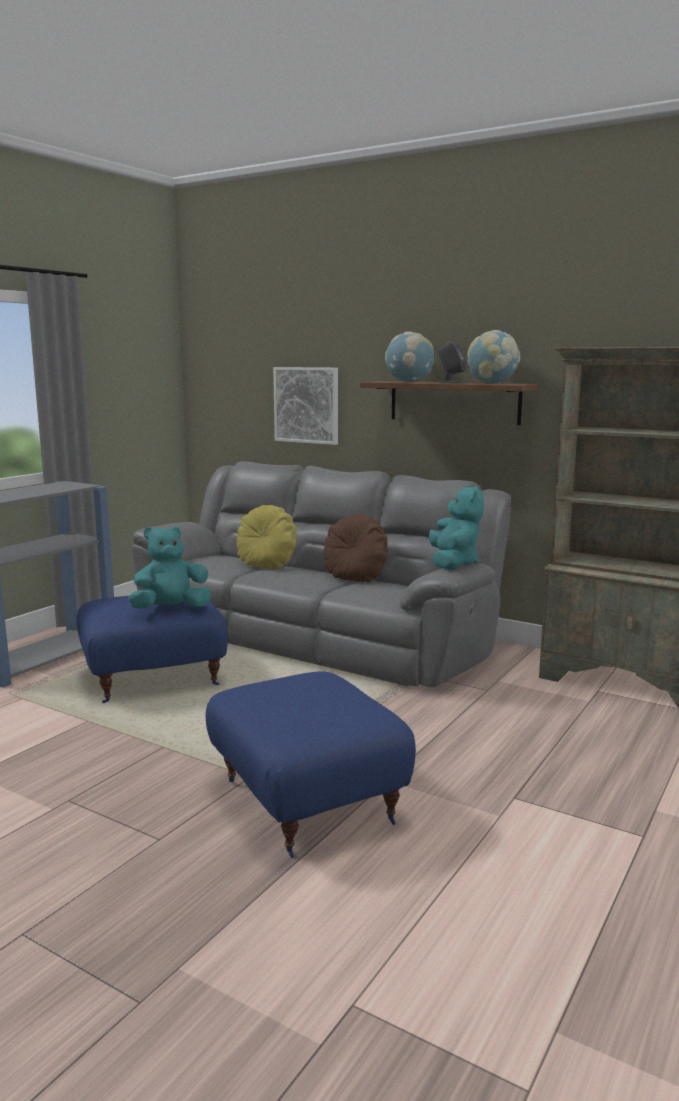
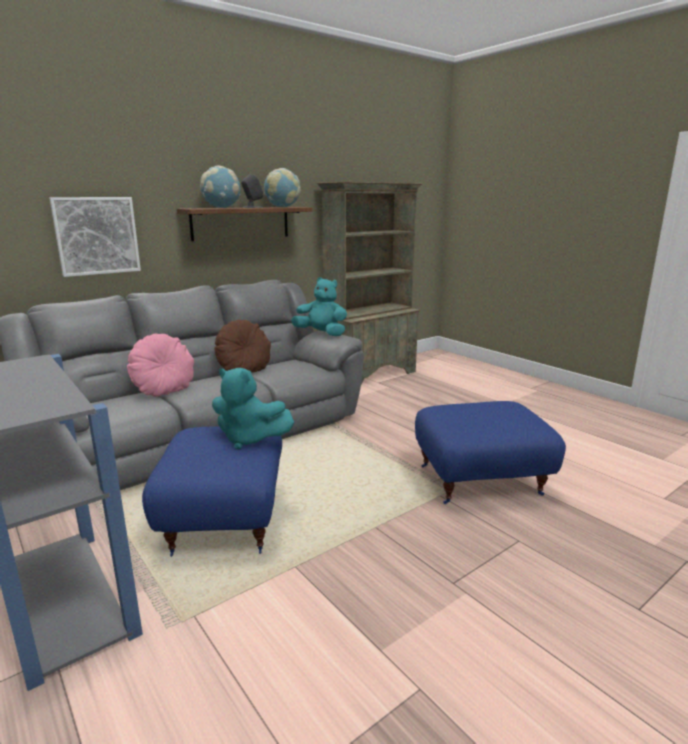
camera: 70 degrees left, 5 degrees up
turquoise plush toy [128,527,212,608] -> turquoise plush toy turned 60 degrees counterclockwise [212,368,294,450]
yellow pillow [237,505,297,569] -> pink pillow [127,334,194,397]

